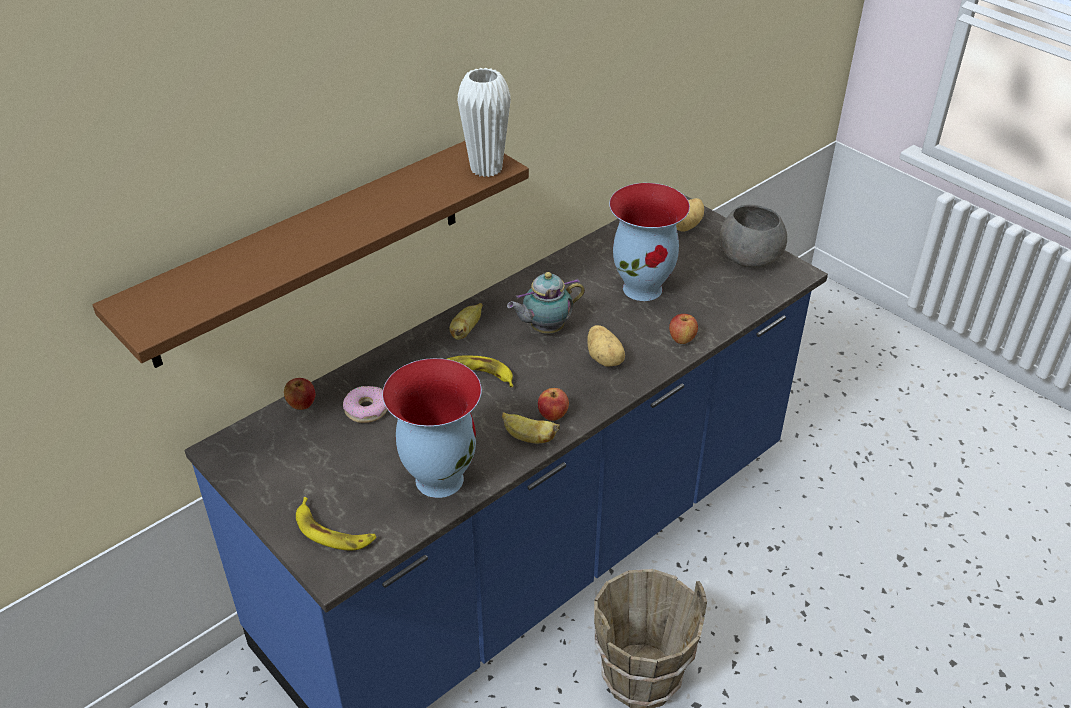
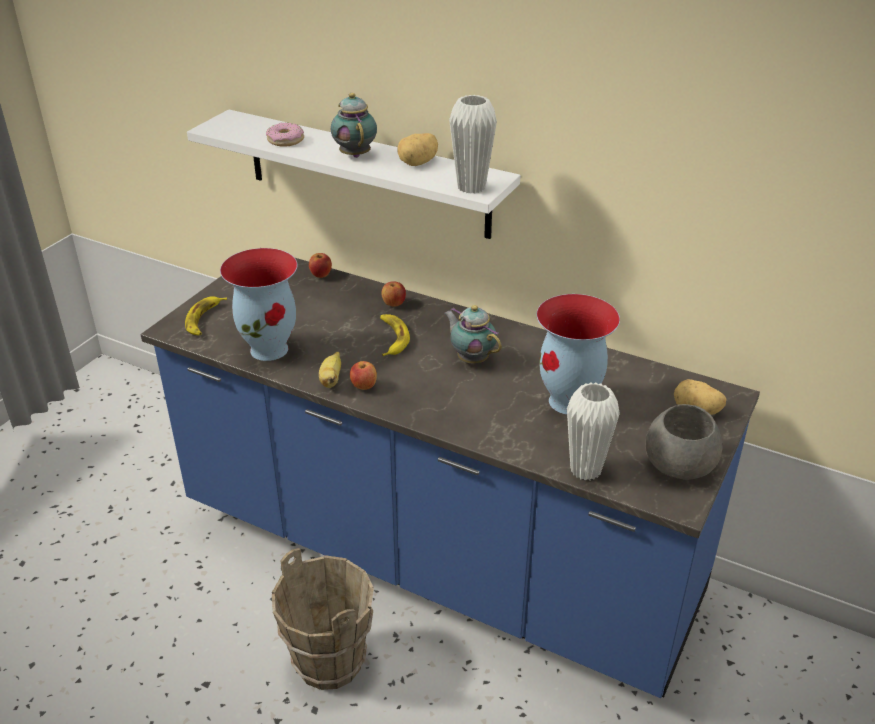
camera: 70 degrees right, 5 degrees down
brown shelf [93,141,529,368] -> white shelf [187,109,521,239]
donut [343,386,387,423] -> donut moved to [266,123,304,147]
banana [449,303,483,340] -> none
potato [587,325,625,366] -> potato moved to [397,133,438,166]
apple [669,314,698,344] -> apple moved to [381,281,406,307]
none -> teapot [331,93,377,158]
none -> white vase [567,382,620,481]

